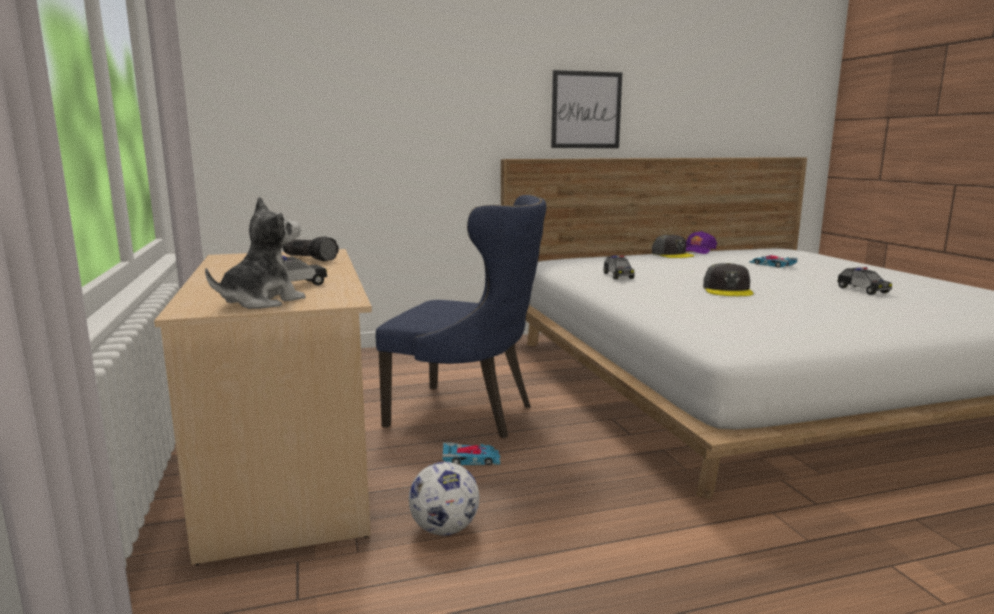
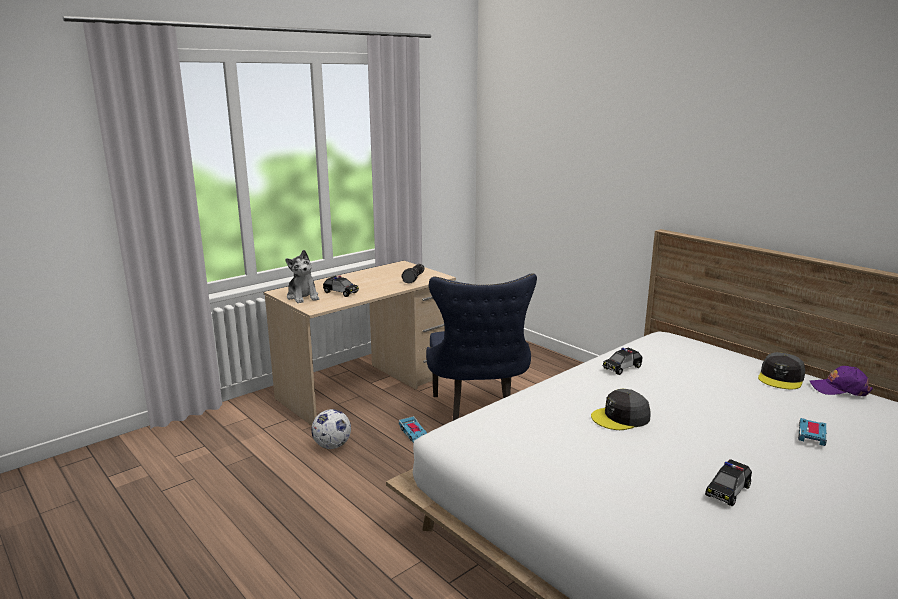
camera: 65 degrees right, 5 degrees up
plush toy [205,197,306,309] -> plush toy turned 45 degrees clockwise [285,250,319,303]
picture [551,70,622,148] -> none

